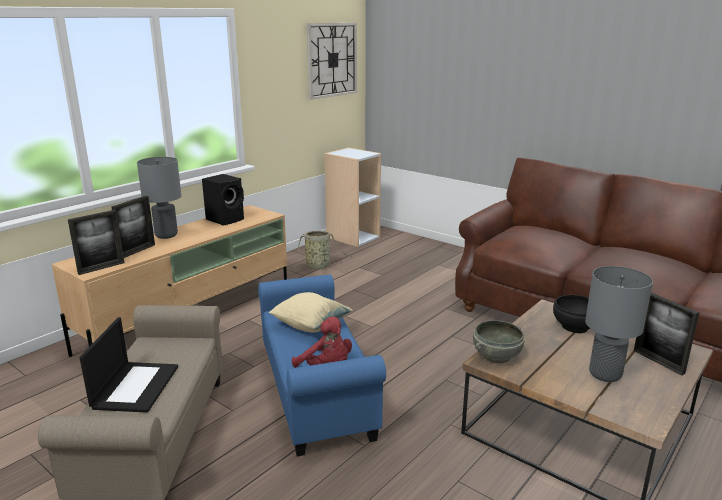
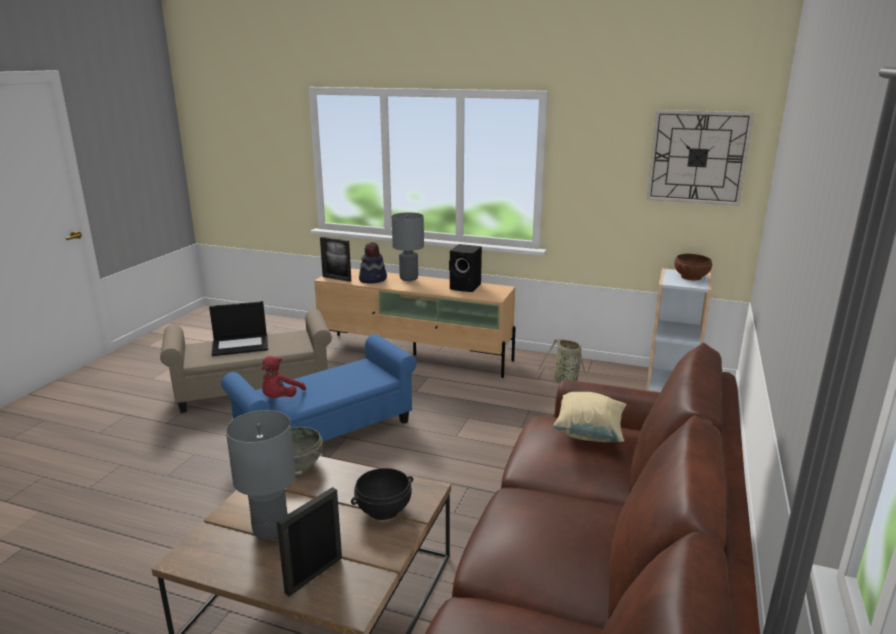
camera: 70 degrees right, 0 degrees up
picture frame [112,196,155,258] -> hat [359,242,387,284]
beige pillow [269,292,352,332] -> beige pillow moved to [553,392,626,442]
none -> brown bowl [674,254,712,280]

